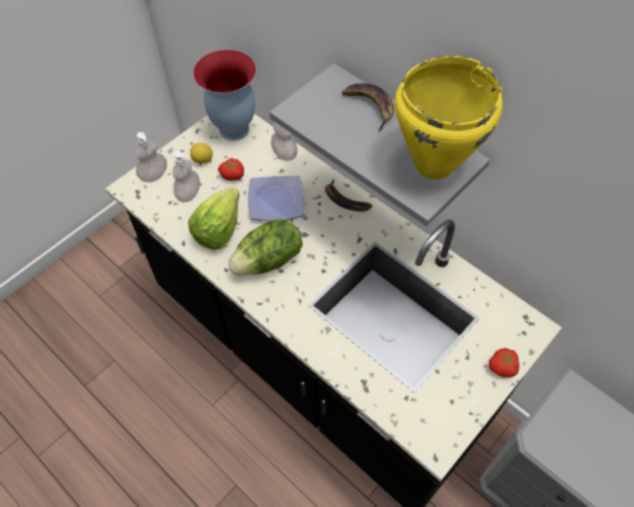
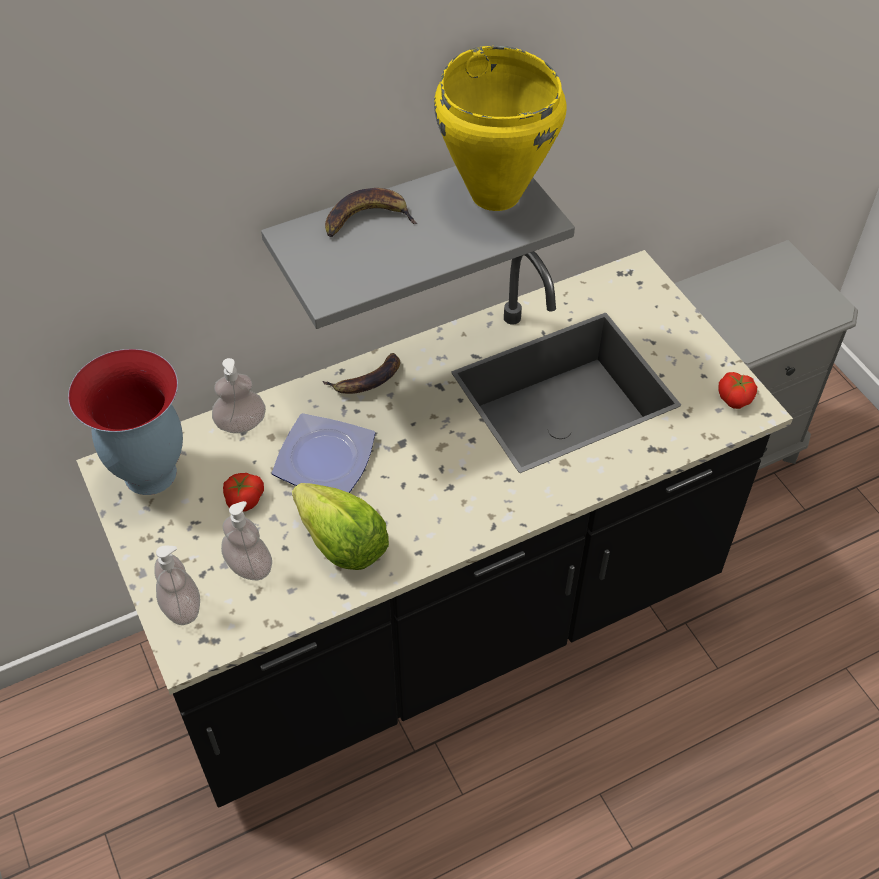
camera: 70 degrees left, 5 degrees down
lemon [190,143,213,163] -> none
lettuce [228,219,303,276] -> none
tomato [489,348,519,377] -> tomato moved to [718,372,757,409]

